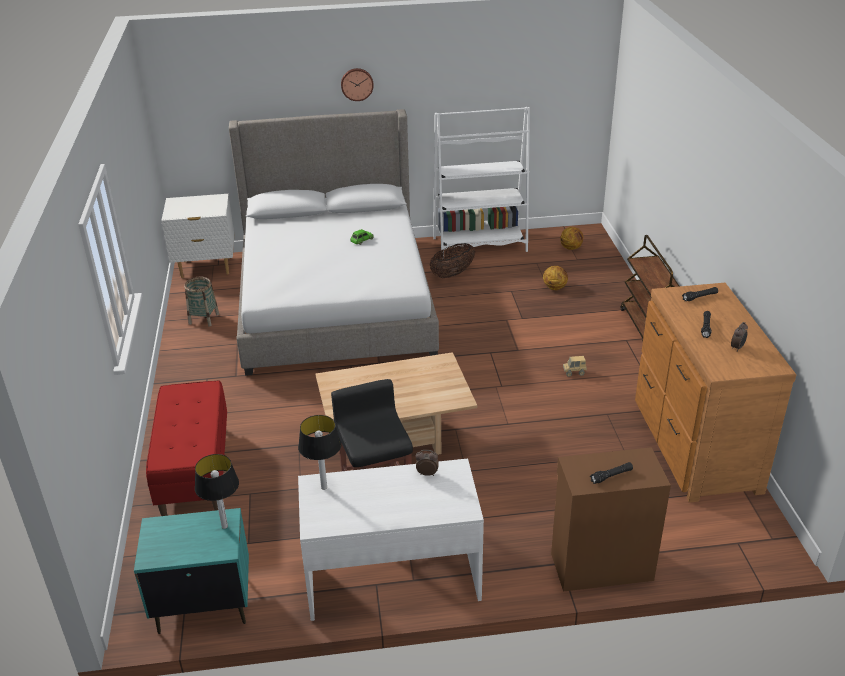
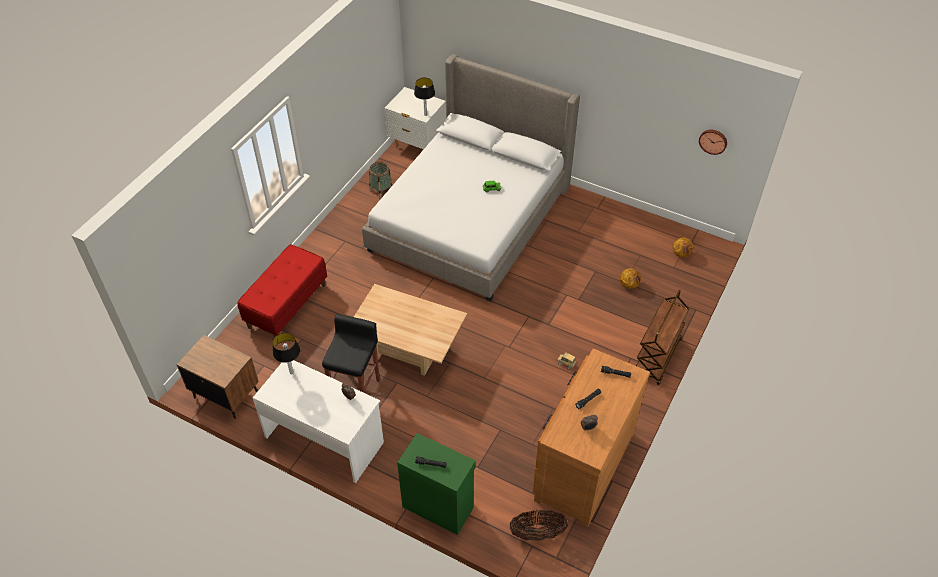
camera: 35 degrees right, 15 degrees up
turquoise nightstand [134,508,249,634] -> brown nightstand [176,335,259,419]
table lamp [195,454,239,529] -> table lamp moved to [414,78,435,116]
wall clock [341,68,374,101] -> wall clock moved to [699,130,727,155]
basket [430,243,475,278] -> basket moved to [509,510,568,541]
white bookcase [433,107,530,259] -> none
brown cabinet [551,447,671,591] -> green cabinet [397,433,476,535]

